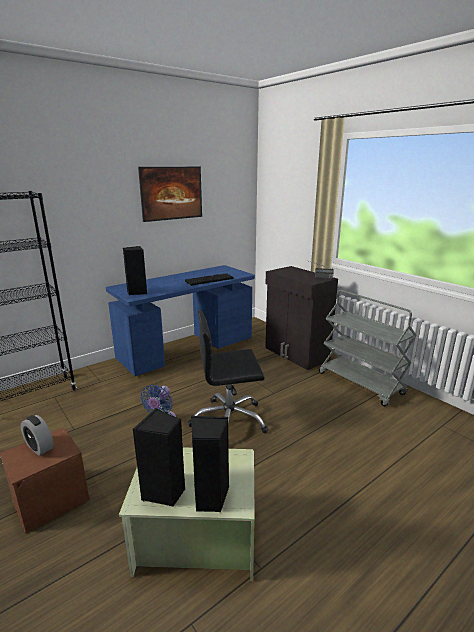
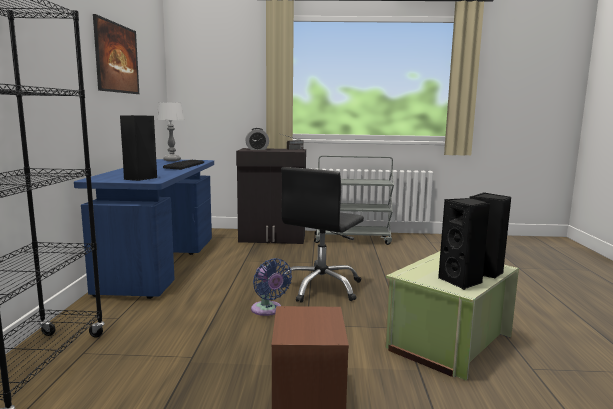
camera: 50 degrees left, 10 degrees down
alarm clock [21,415,54,456] -> alarm clock moved to [245,128,269,150]
none -> table lamp [156,102,185,161]

